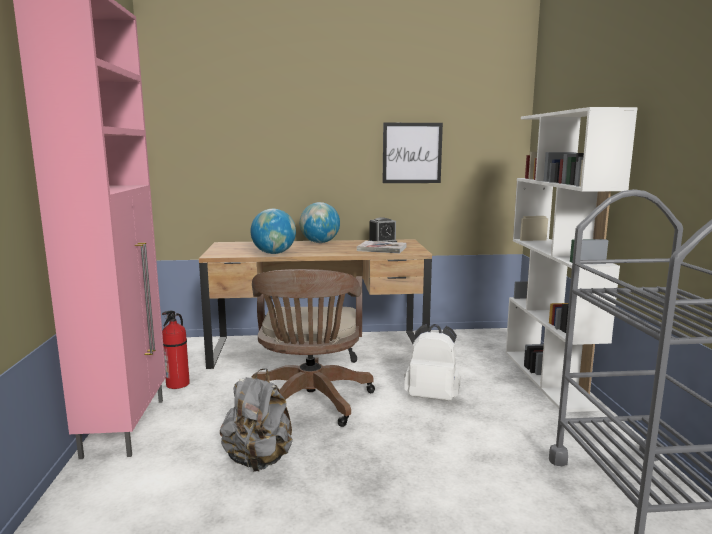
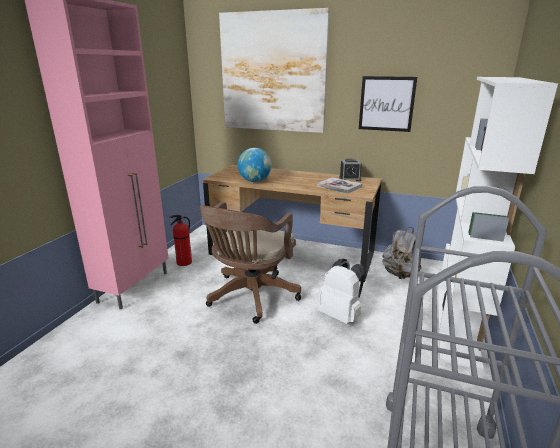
camera: 25 degrees right, 10 degrees up
grey backpack [220,368,293,472] -> grey backpack moved to [382,227,422,279]
globe [300,202,340,243] -> none
none -> picture [219,8,330,133]

